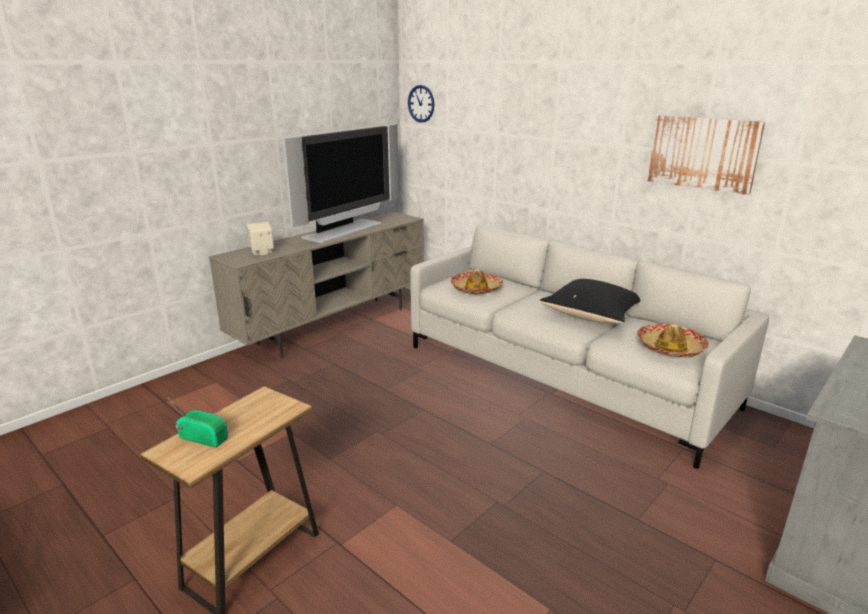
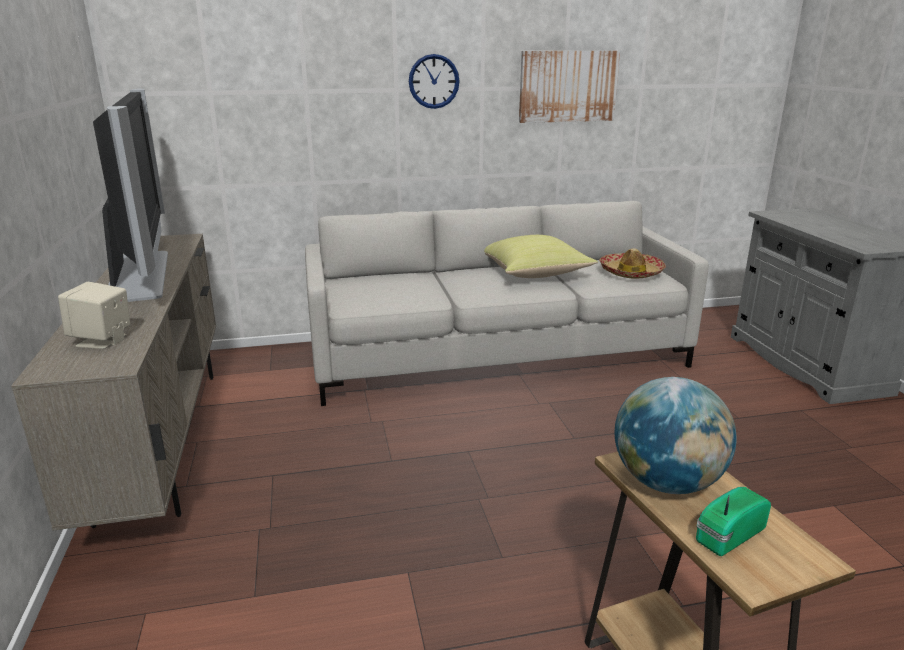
camera: 55 degrees left, 0 degrees up
wall clock [408,85,434,123] -> wall clock moved to [409,54,460,109]
hat [451,269,503,294] -> none
black pillow [539,279,640,324] -> yellow pillow [484,235,598,278]
none -> globe [614,377,737,494]

